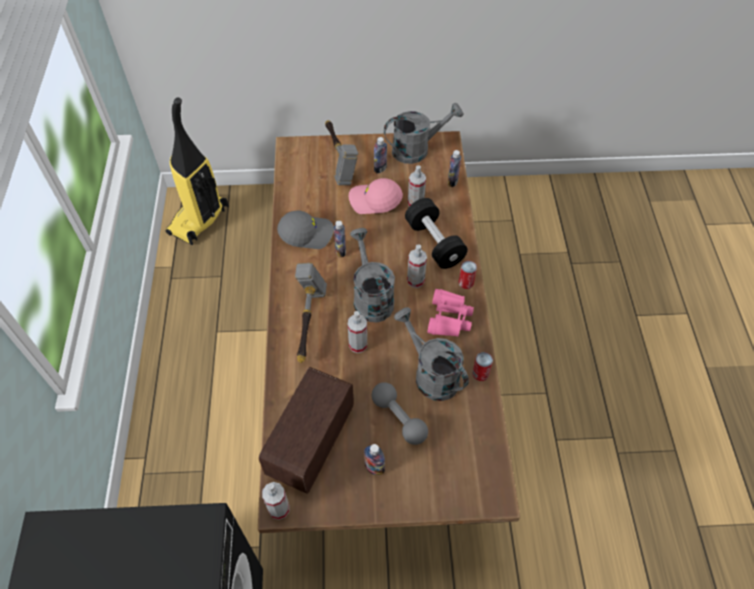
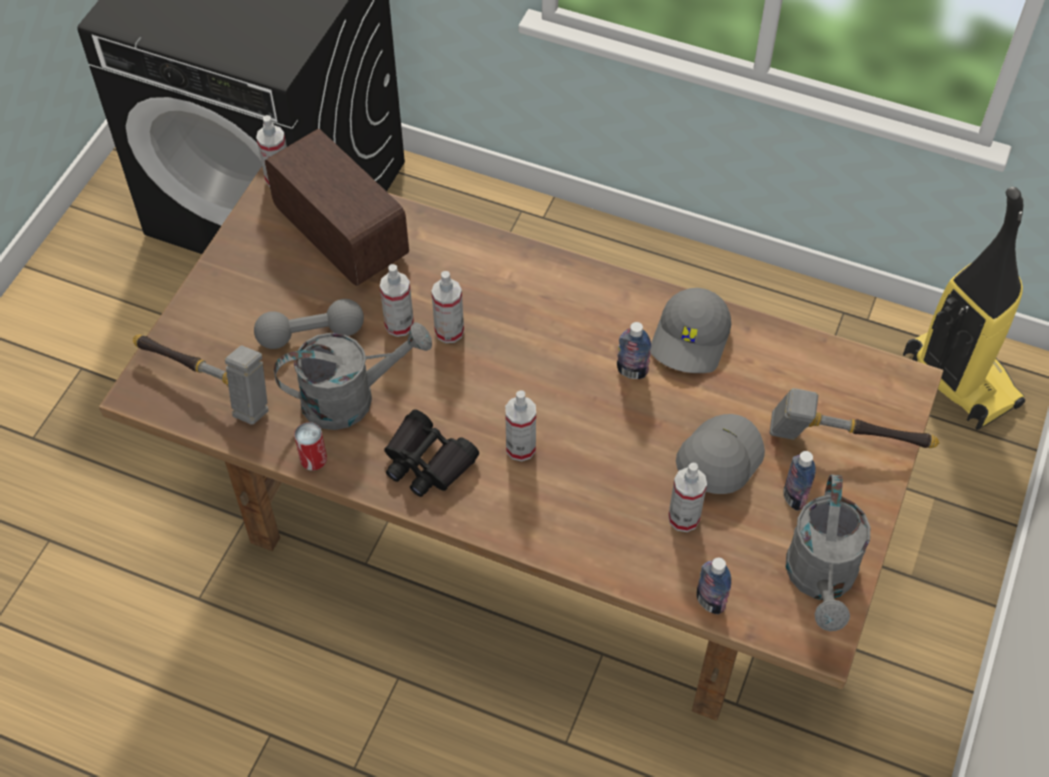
camera: 115 degrees right, 0 degrees up
hammer [295,263,327,363] -> hammer moved to [133,335,268,425]
pink cap [349,178,403,214] -> grey cap [676,414,765,494]
grey watering can [350,228,395,322] -> none
bottle [364,444,385,475] -> none
black dumbbell [405,198,468,269] -> none
pink binoculars [427,289,474,337] -> black binoculars [384,409,479,497]
can [458,261,477,289] -> none
none -> spray bottle [380,264,414,337]

